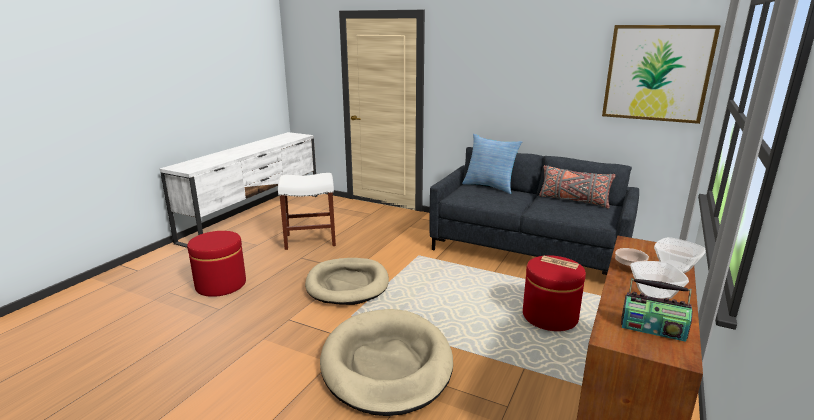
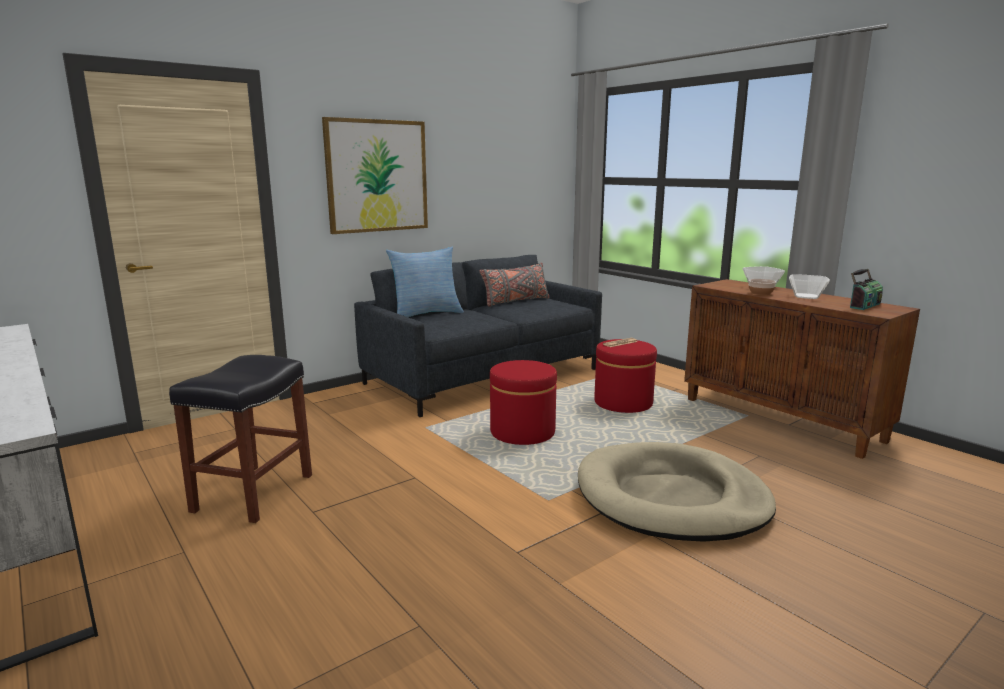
camera: 65 degrees left, 5 degrees down
red ottoman [187,231,246,297] -> red ottoman moved to [490,360,557,445]
white stool [278,173,336,250] -> black stool [169,355,312,523]
beige dog bed [305,258,389,305] -> none
picture [602,25,721,124] -> picture moved to [322,117,428,234]

